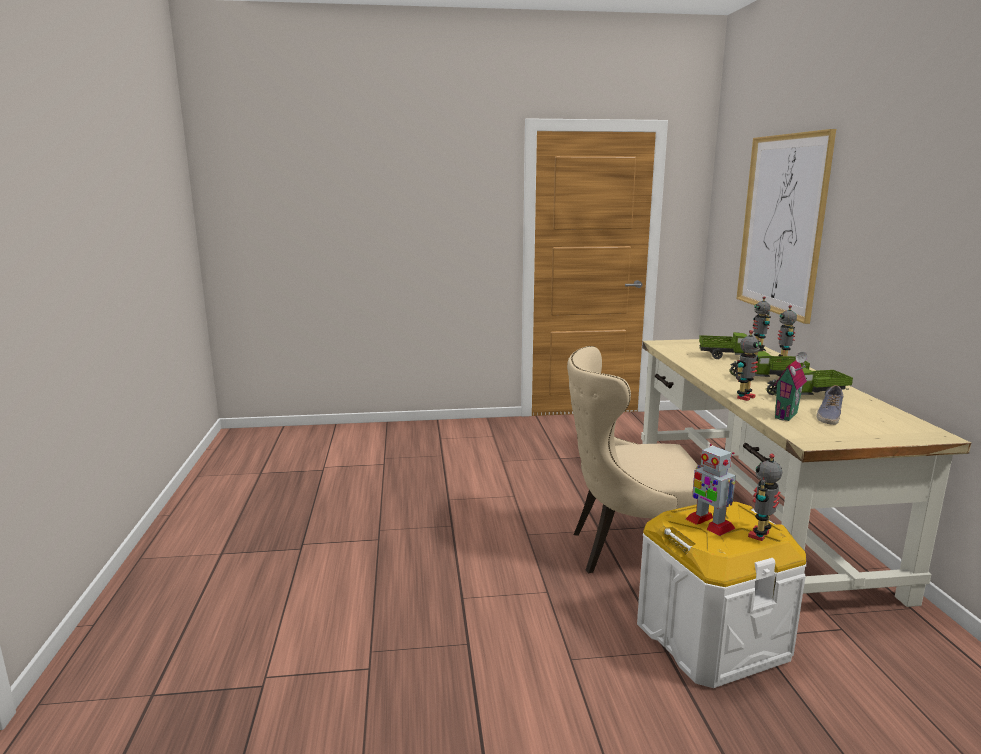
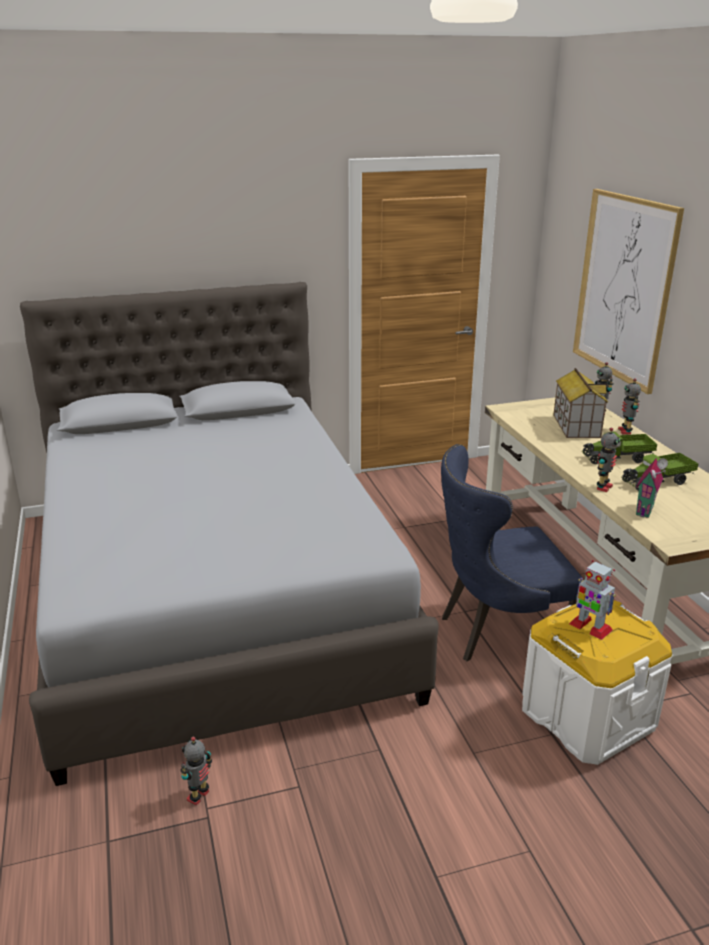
camera: 10 degrees left, 10 degrees up
beige chair [567,346,698,573] -> blue chair [441,444,584,662]
toy truck [699,332,766,359] -> toy house [553,368,608,438]
toy robot [748,454,782,541] -> toy robot moved to [180,737,212,805]
shoe [816,385,843,425] -> none
none -> grey bed [20,282,439,786]

